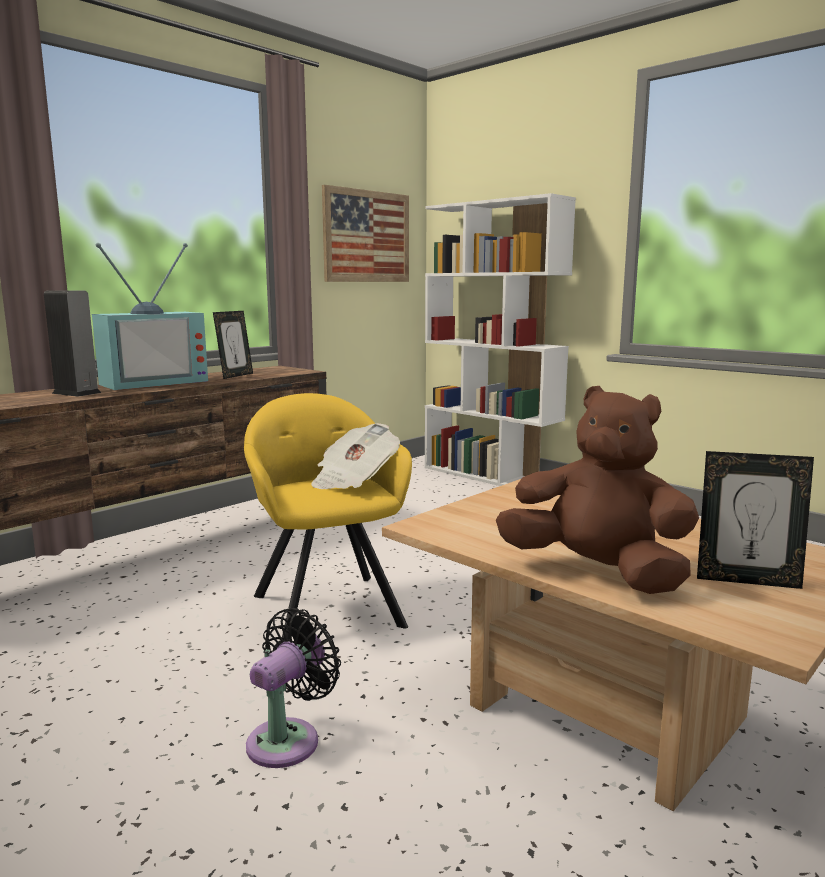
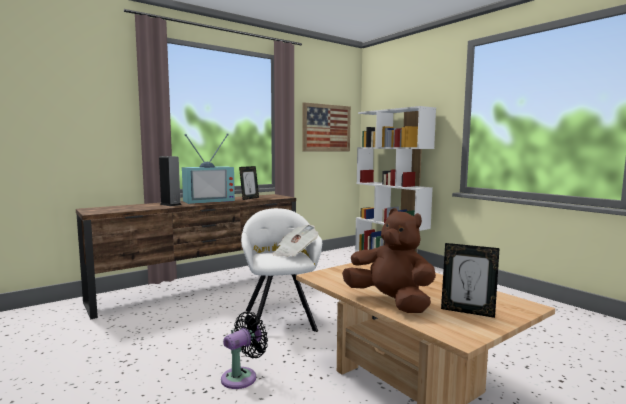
camera: 10 degrees right, 5 degrees down
yellow armchair [244,393,412,640] -> white armchair [241,208,322,332]

